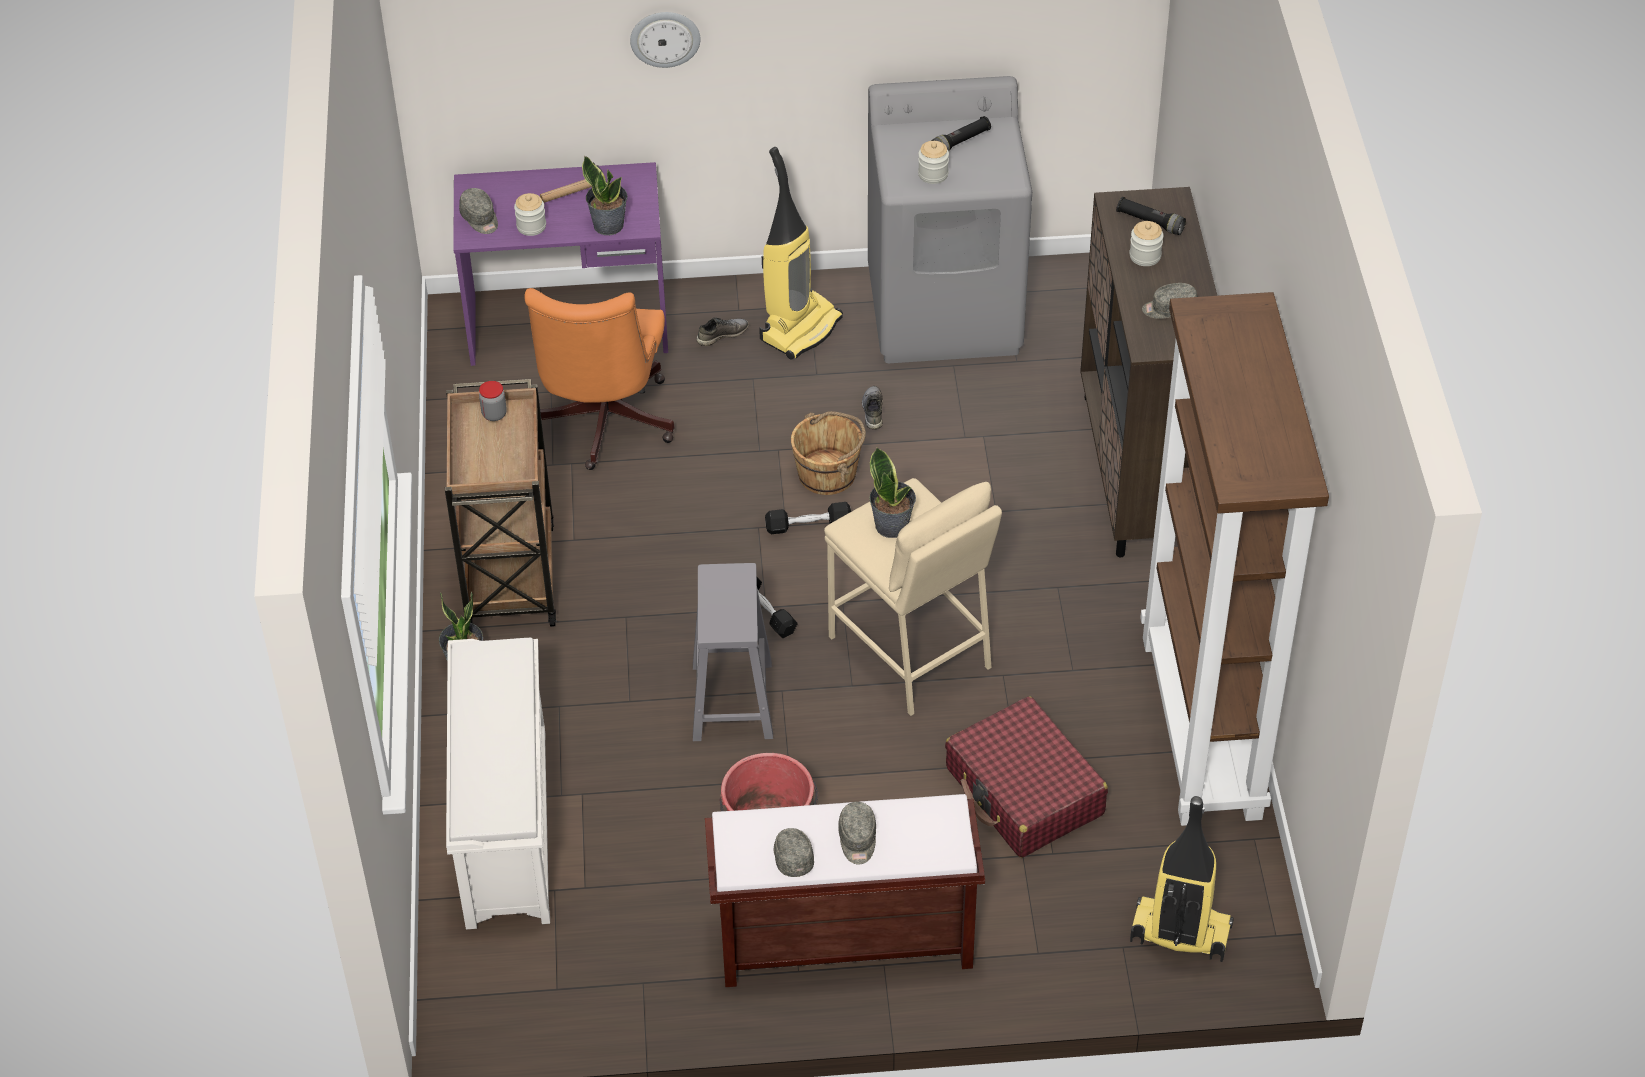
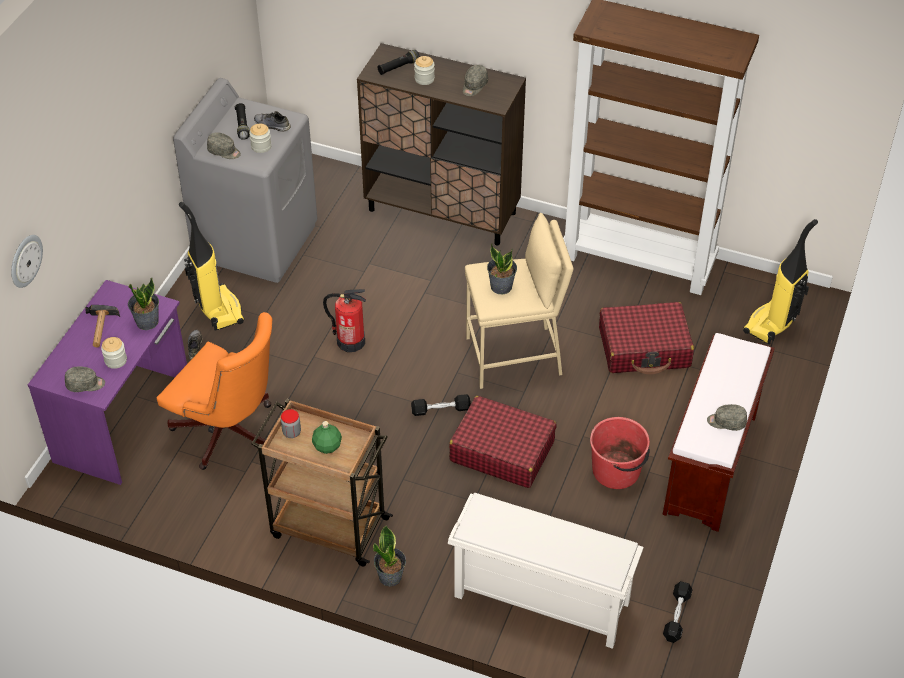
camera: 65 degrees left, 0 degrees up
wall clock [630,12,701,68] -> wall clock moved to [11,235,43,288]
grey stool [693,563,773,741] -> red suitcase [449,396,557,488]
black dumbbell [765,502,851,534] -> black dumbbell moved to [663,581,693,643]
brown bucket [791,411,866,495] -> fire extinguisher [323,289,366,352]
grey cap [838,802,876,865] -> grey cap moved to [207,132,241,159]
grey shoe [862,386,883,429] -> grey shoe moved to [254,111,291,131]
none -> green bottle [312,421,342,454]

